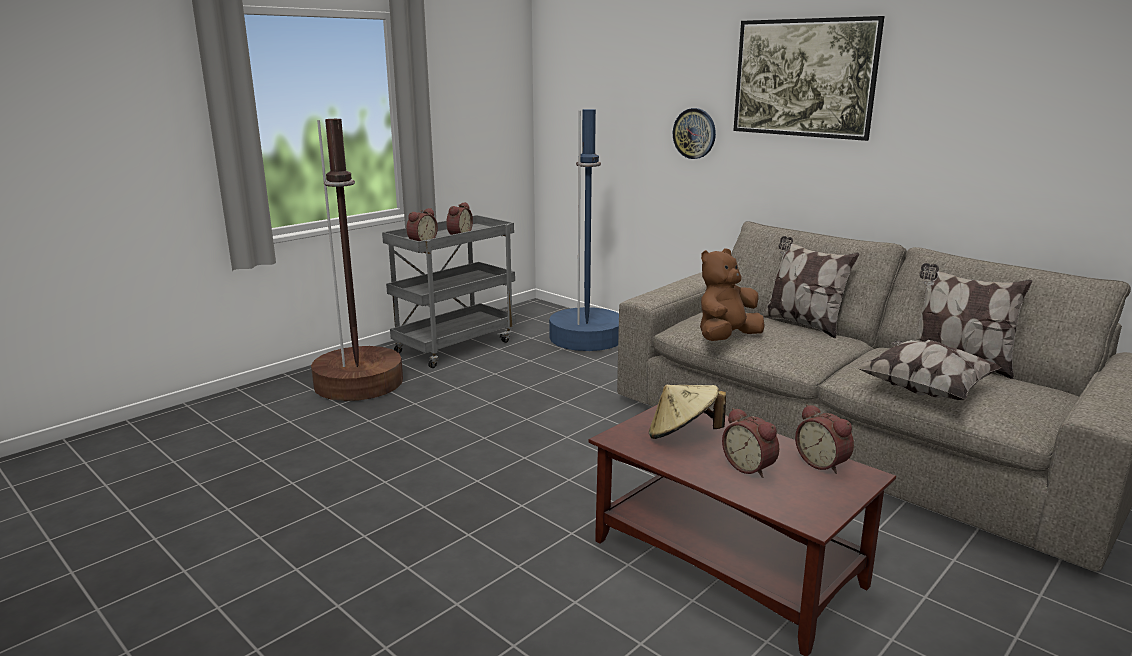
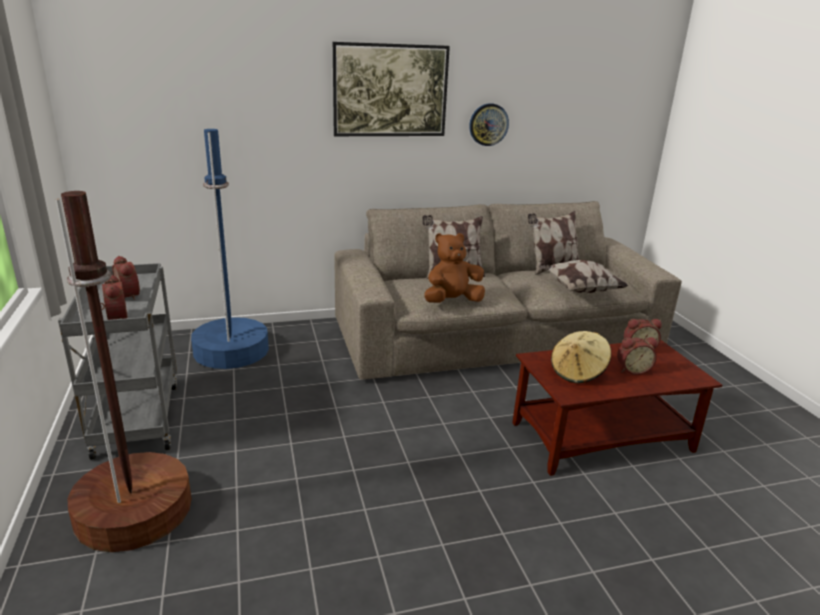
camera: 60 degrees left, 5 degrees up
wall clock [673,108,716,159] -> wall clock moved to [469,103,509,146]
brown plush toy [700,248,765,341] -> brown plush toy turned 75 degrees clockwise [424,233,485,303]

